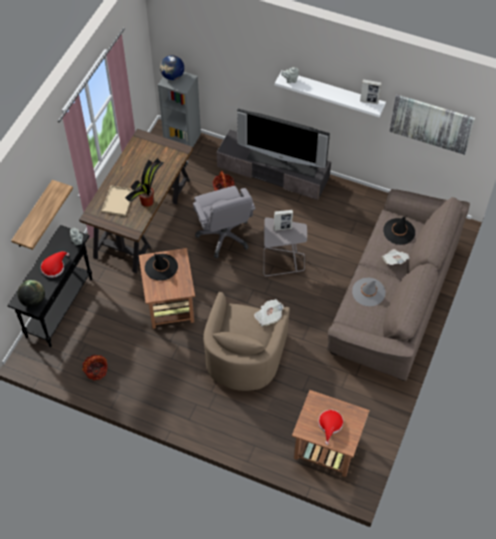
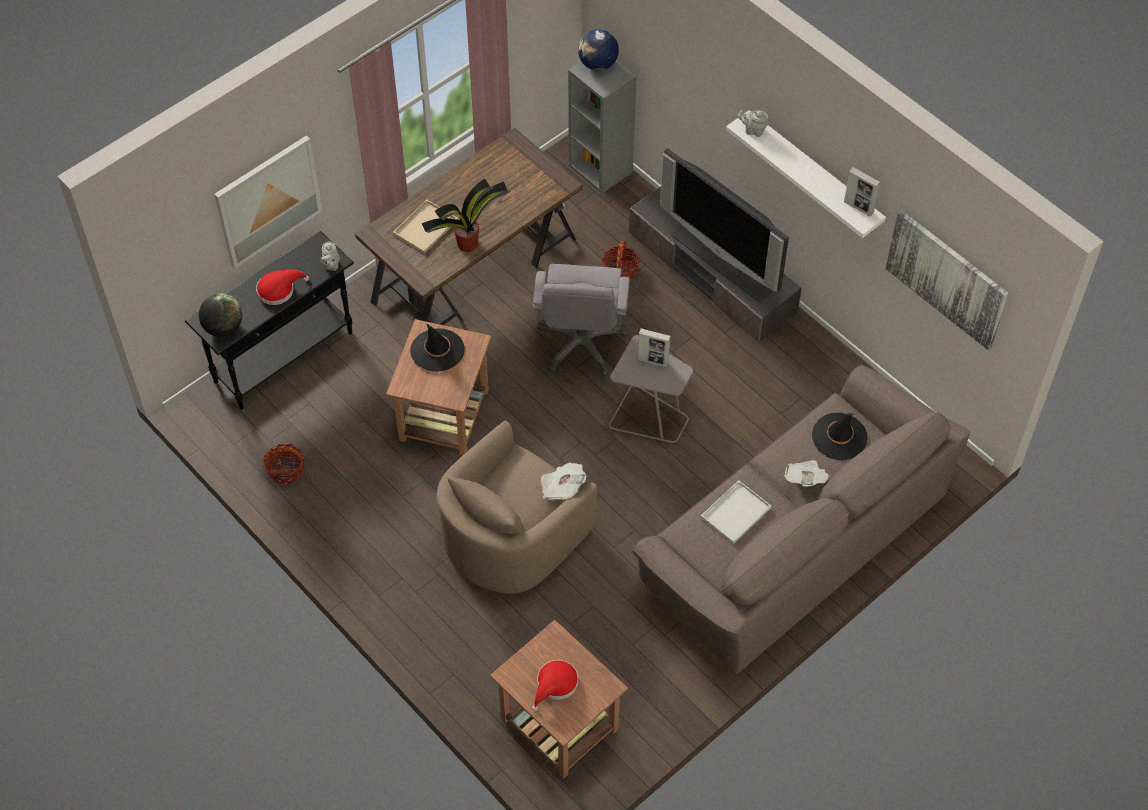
camera: 25 degrees right, 0 degrees up
shelf [11,180,73,250] -> picture [214,135,322,269]
grey hat [352,278,386,306] -> white tray [700,480,772,544]

